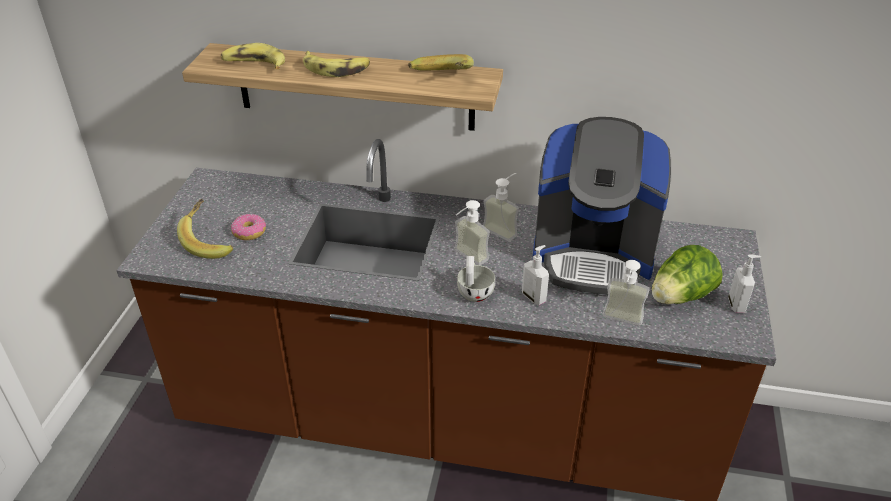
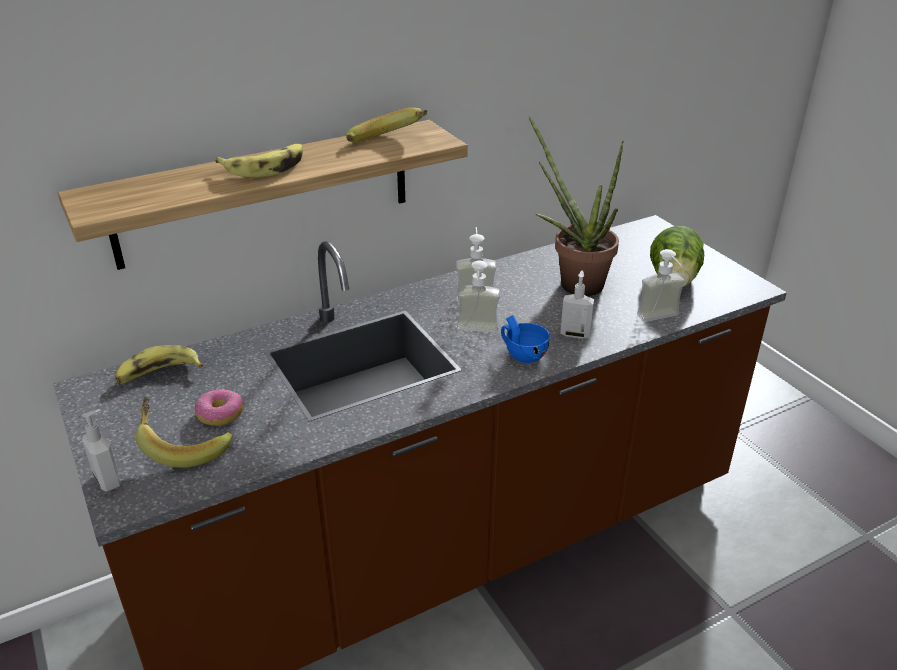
camera: 40 degrees left, 5 degrees down
banana [221,43,285,69] -> banana moved to [115,345,203,384]
white cup [457,256,495,302] -> blue cup [501,315,550,363]
coffee machine [532,117,671,295] -> potted plant [528,116,624,296]
soap dispenser [728,254,761,313] -> soap dispenser moved to [82,409,121,492]

